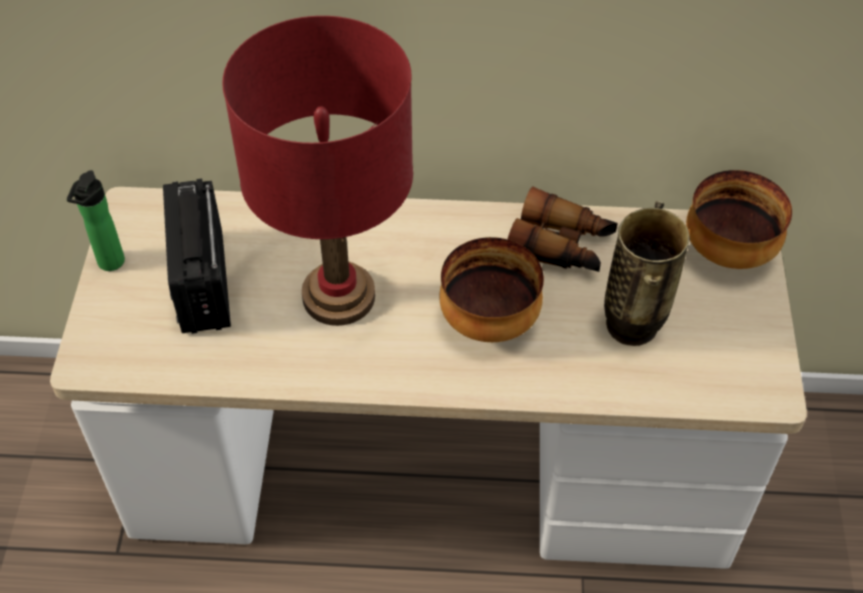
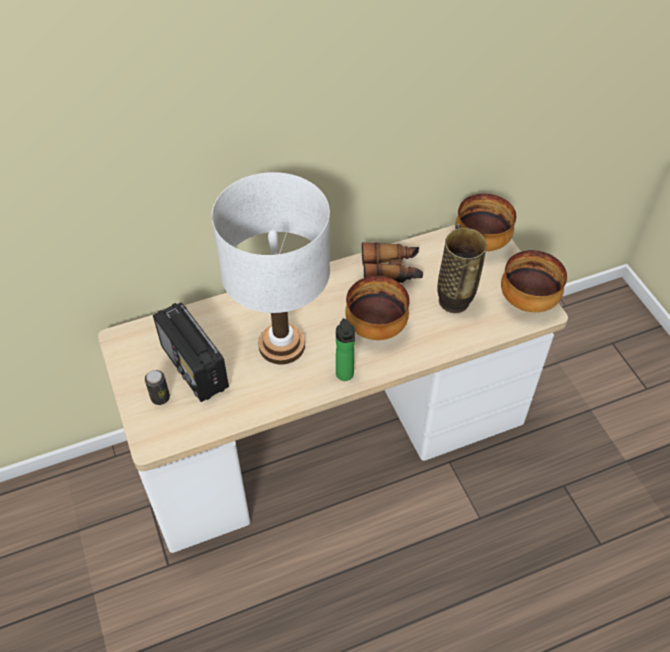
camera: 25 degrees left, 0 degrees up
bottle [67,170,125,271] -> bottle moved to [336,318,355,381]
red table lamp [222,16,413,326] -> white table lamp [212,172,330,365]
none -> can [145,370,170,405]
none -> bowl [501,250,567,312]

